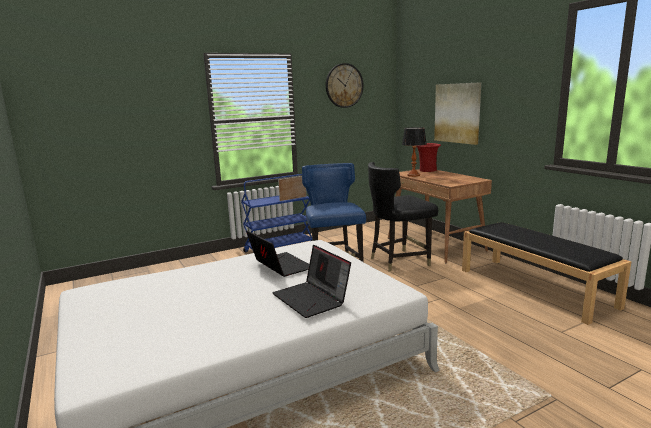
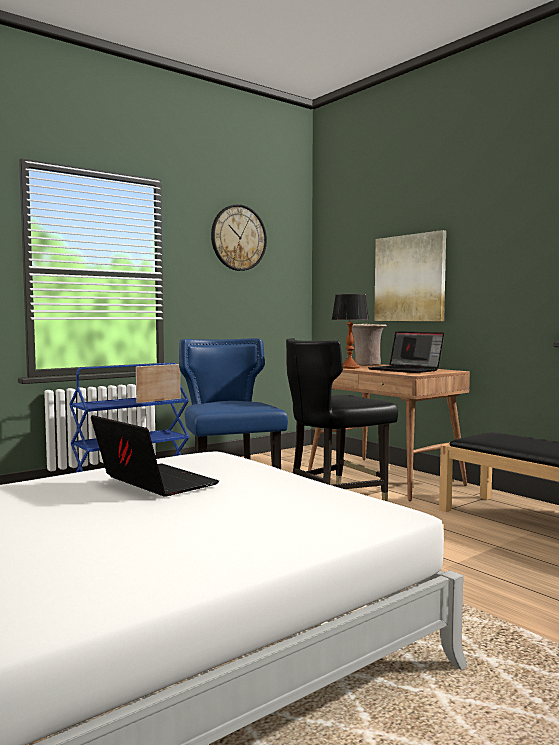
camera: 10 degrees left, 10 degrees down
laptop [272,245,351,318] -> laptop moved to [368,331,444,373]
red vase [416,143,441,172] -> beige vase [352,324,387,365]

